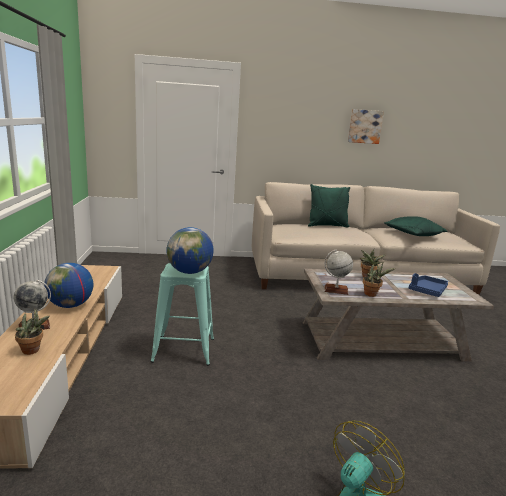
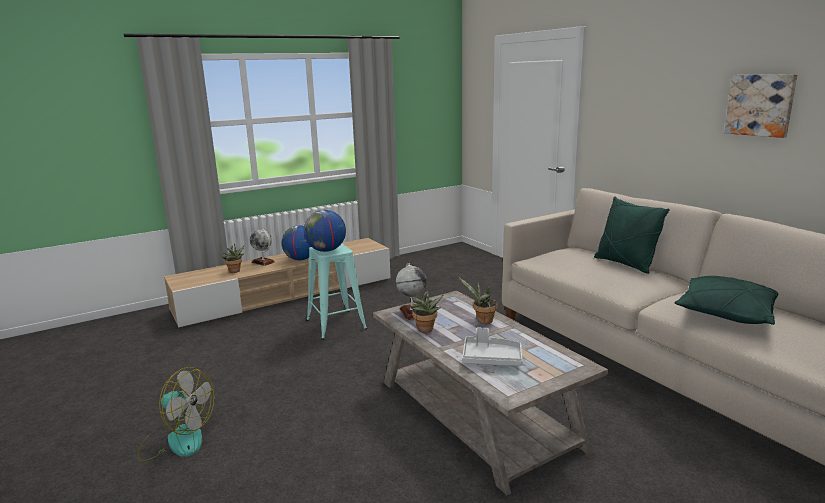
camera: 65 degrees right, 0 degrees up
blue tray [409,273,448,297] -> grey tray [462,328,522,366]

